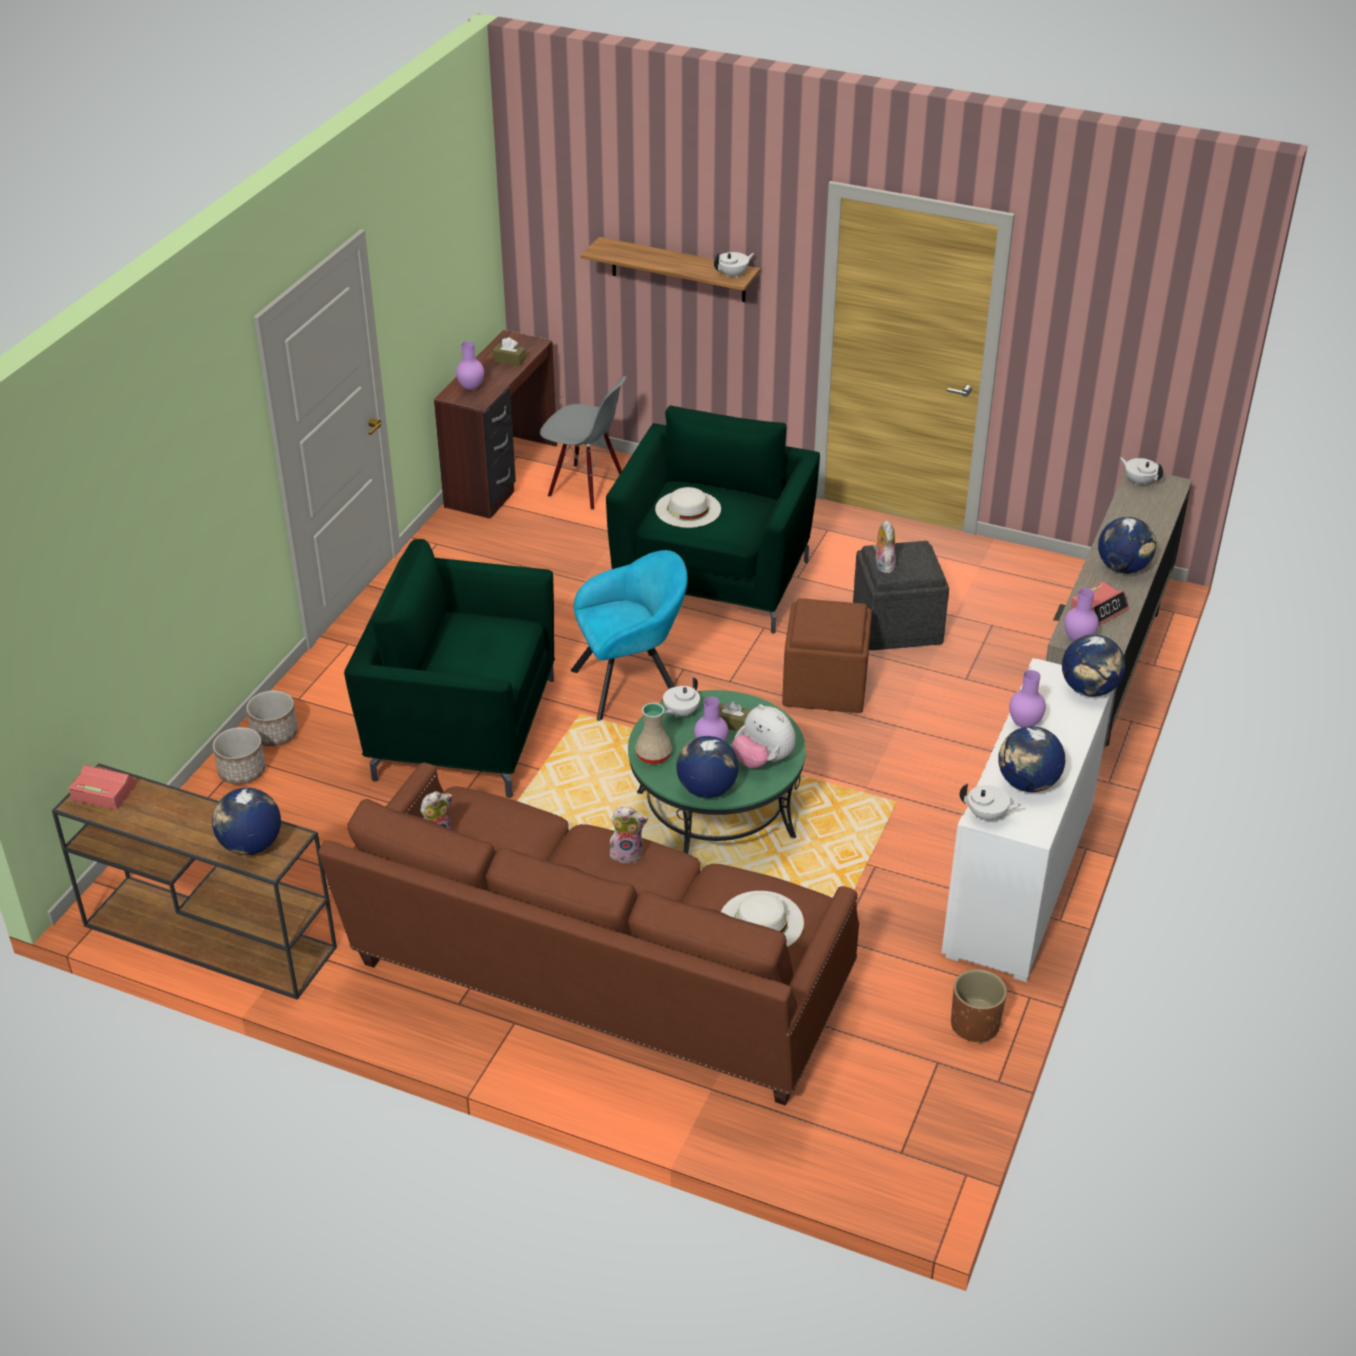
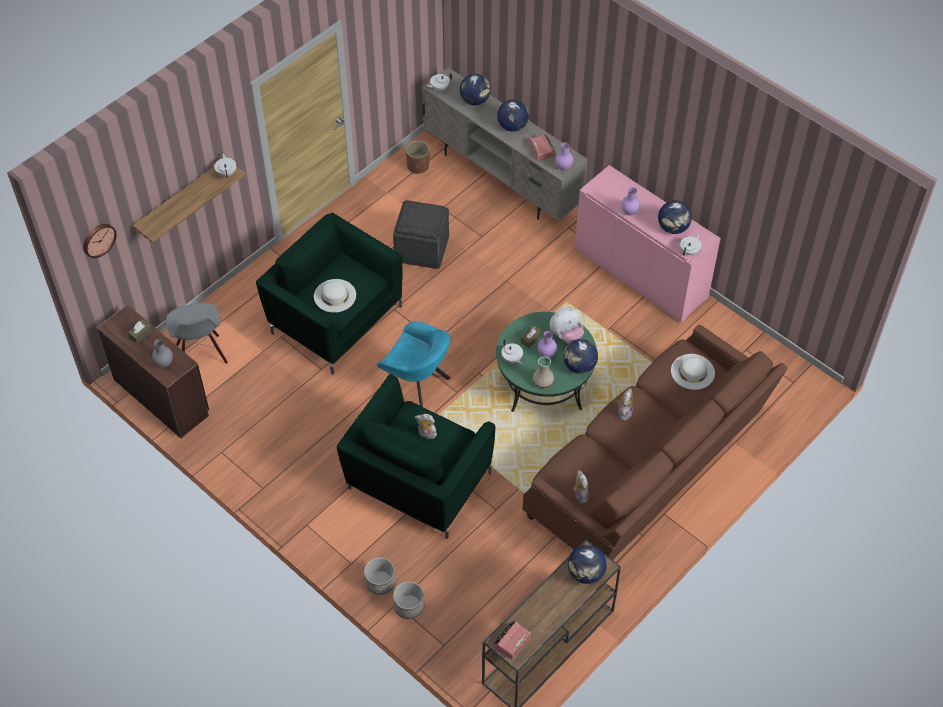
camera: 70 degrees left, 15 degrees up
purple vase [456,341,484,390] -> grey vase [152,339,173,367]
grey chair [540,376,626,510] -> grey chair turned 120 degrees clockwise [166,302,228,364]
turquoise armchair [571,550,688,721] -> turquoise armchair turned 120 degrees clockwise [377,321,451,407]
brown ottoman [782,598,872,713] -> none
plush toy [873,520,896,573] -> plush toy moved to [415,414,437,439]
white cabinet [941,658,1114,982] -> pink cabinet [575,165,721,322]
brown planter [951,969,1007,1043] -> brown planter moved to [406,140,430,174]
globe [1062,634,1125,697] -> globe moved to [460,74,491,105]
none -> wall clock [83,224,117,258]

